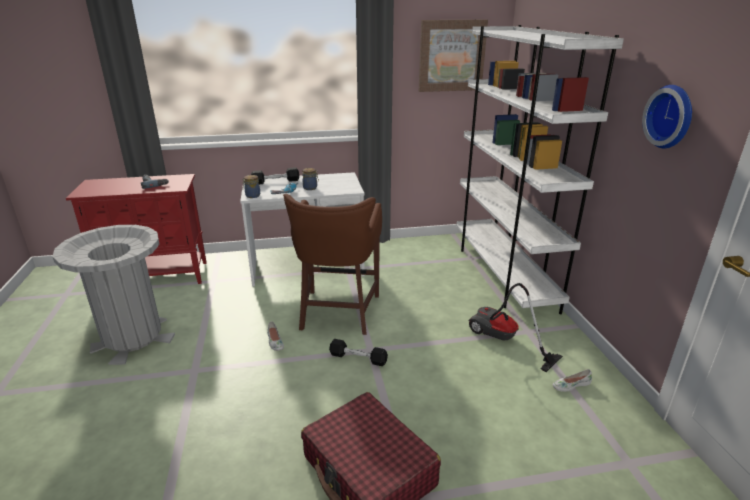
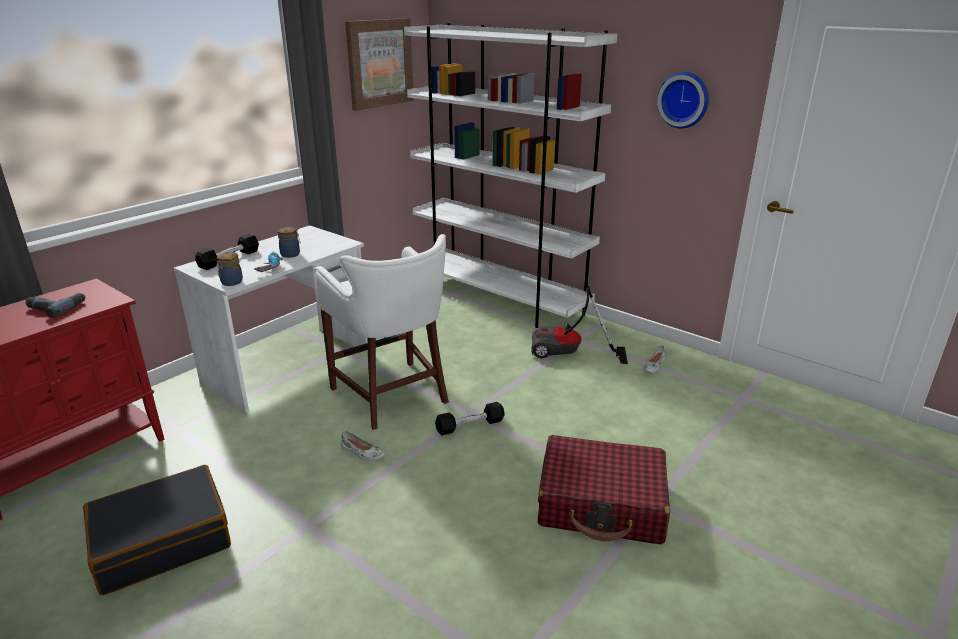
camera: 40 degrees left, 0 degrees up
grey trash can [52,225,175,365] -> black suitcase [83,465,231,595]
brown stool [283,194,382,335] -> white stool [314,234,449,430]

